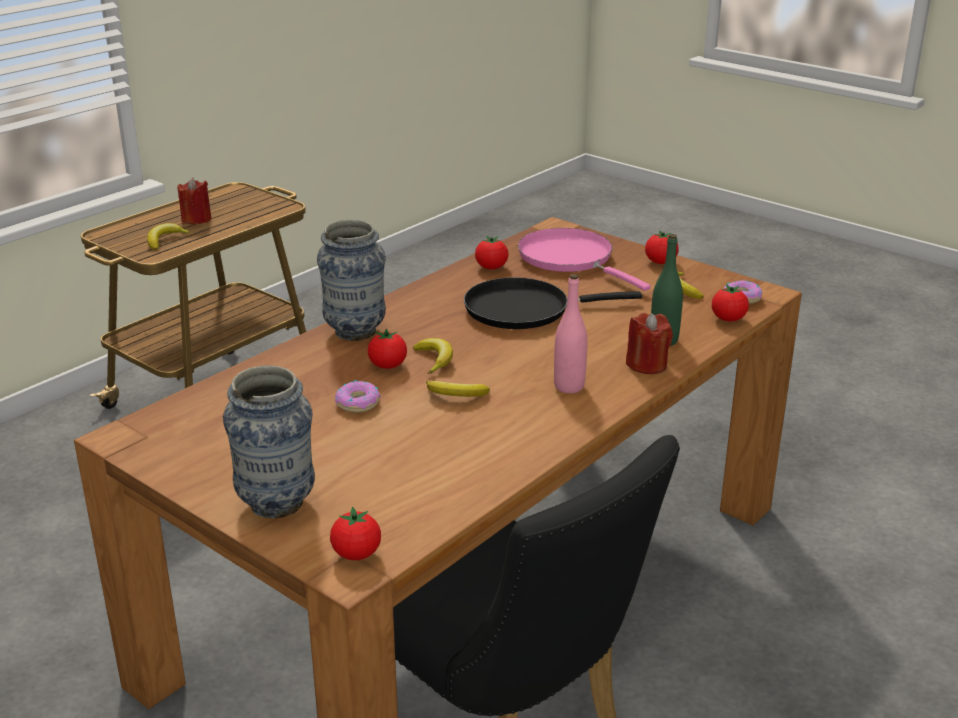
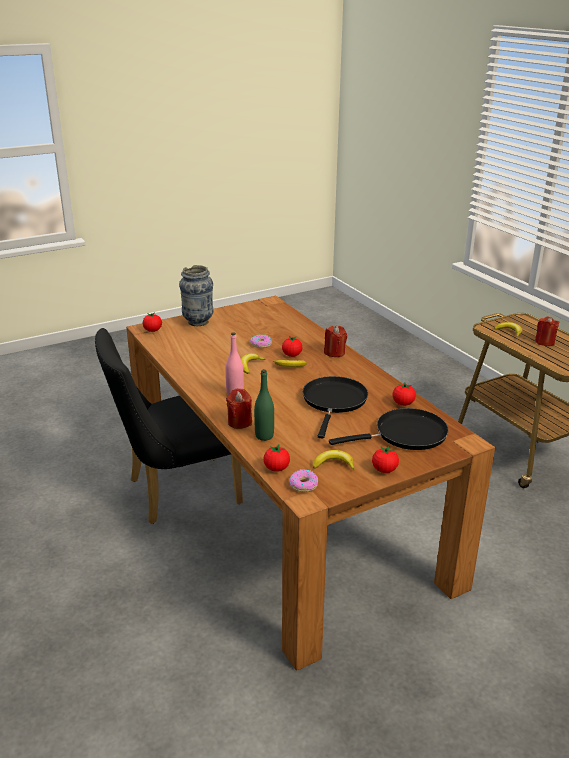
camera: 110 degrees right, 0 degrees up
vase [317,219,386,341] -> red candle [324,326,347,357]
pink frying pan [518,228,651,291] -> black frying pan [329,408,449,450]

